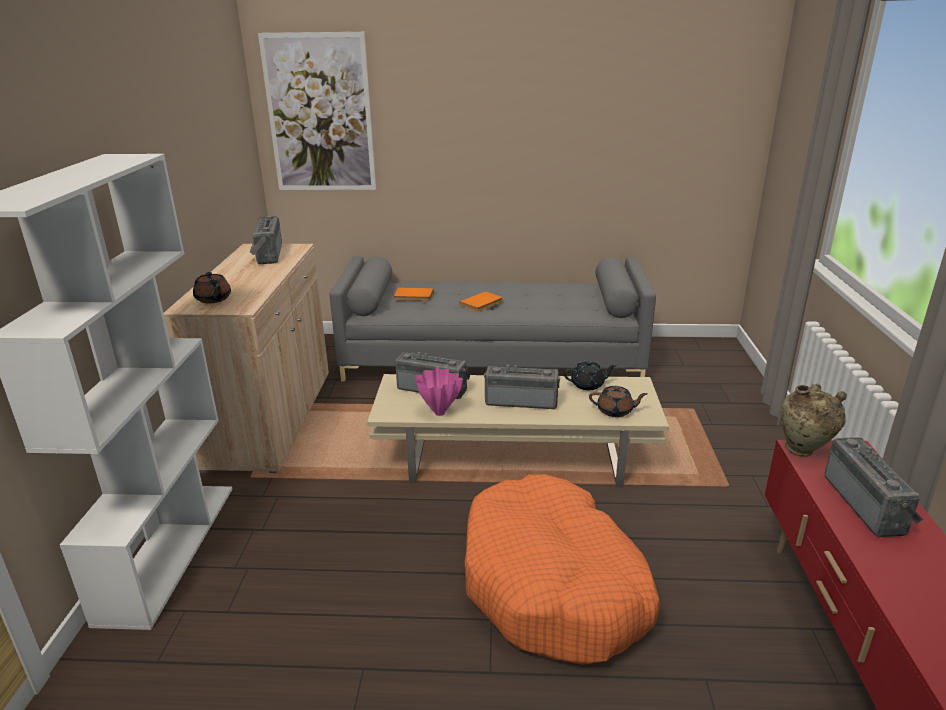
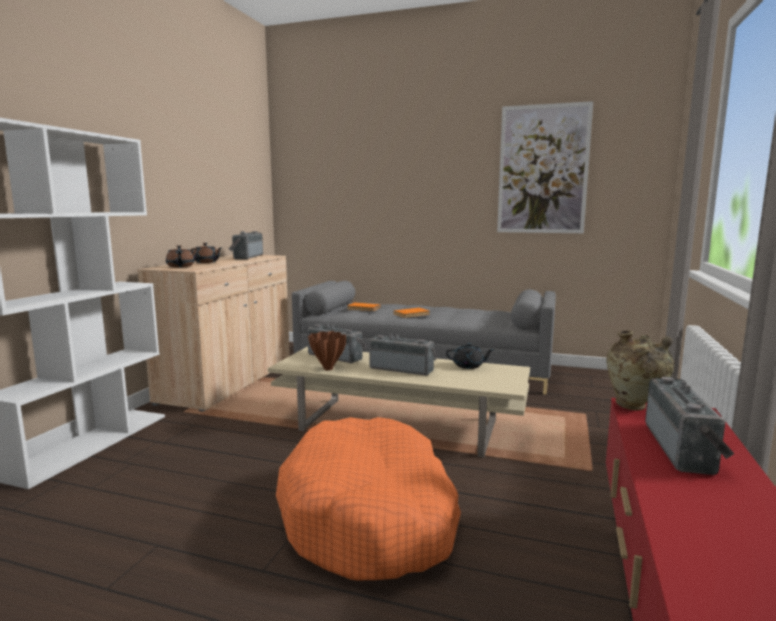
camera: 15 degrees right, 15 degrees down
picture [258,32,376,190] -> picture moved to [497,101,593,233]
pink vase [415,367,463,416] -> brown vase [308,331,346,370]
brown teapot [589,386,647,417] -> brown teapot moved to [190,243,221,263]

